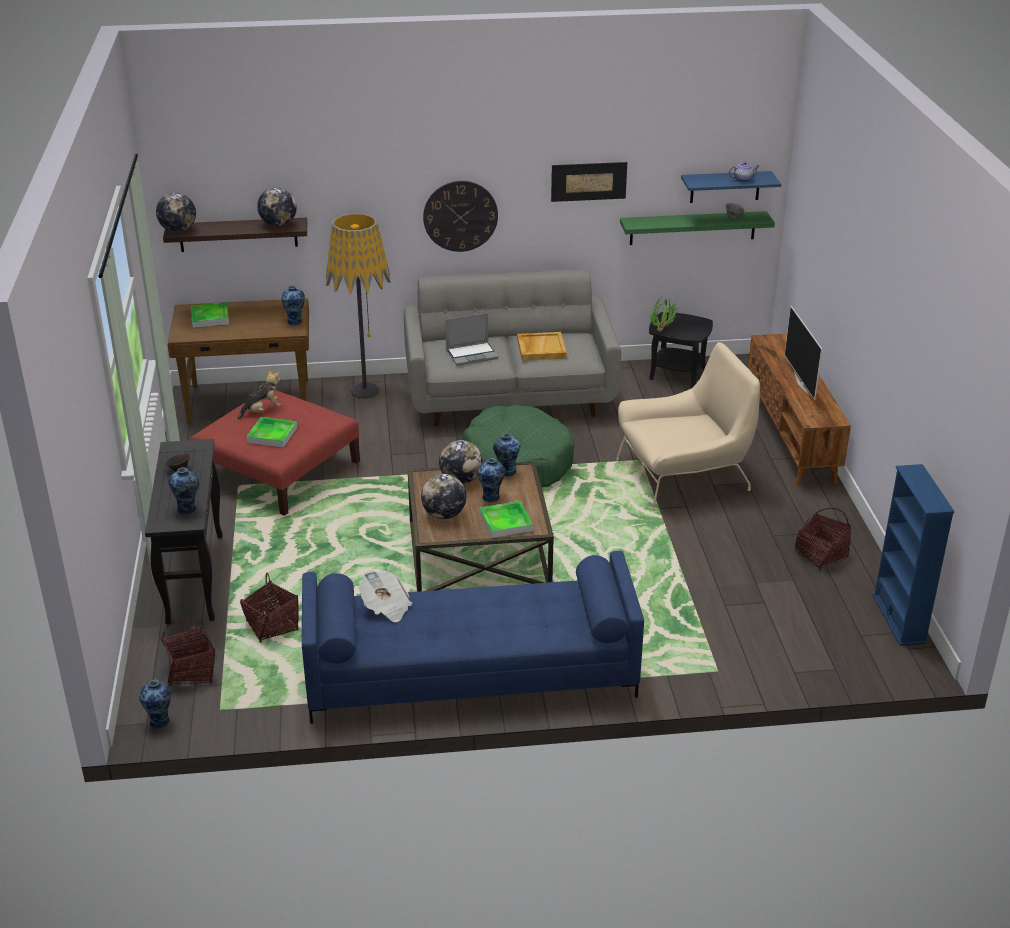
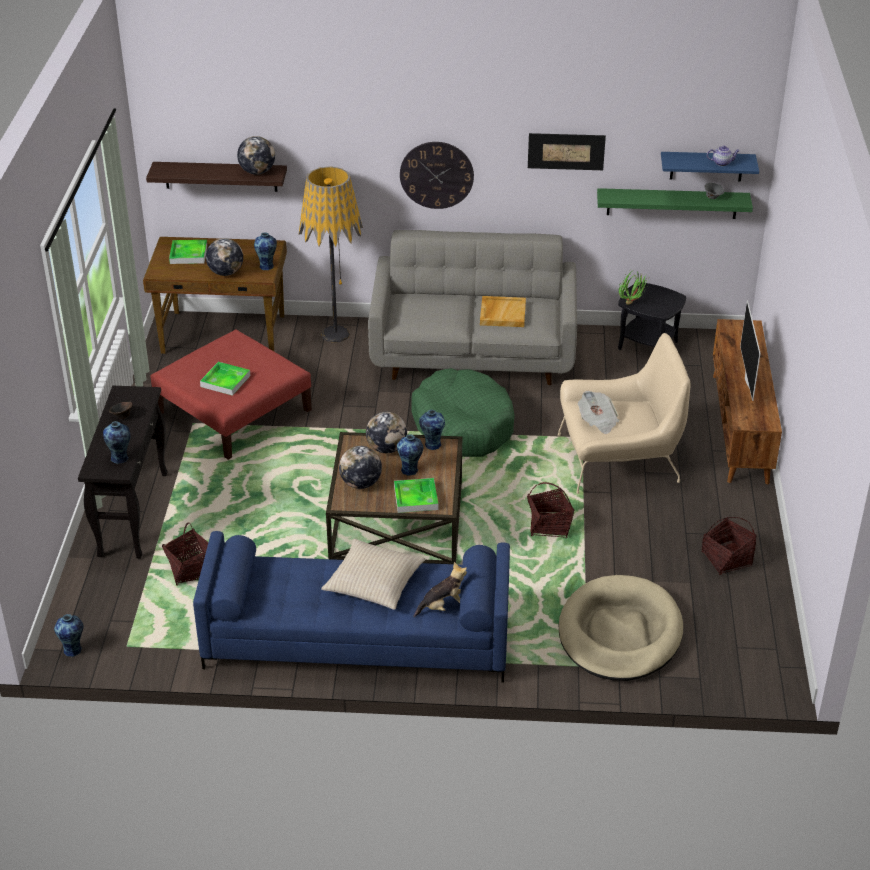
camera: 10 degrees right, 5 degrees up
globe [156,192,196,232] -> globe moved to [206,238,243,276]
basket [161,620,216,686] -> basket moved to [527,482,574,539]
plush toy [237,370,281,420] -> plush toy moved to [413,562,467,617]
newspaper [358,570,412,622] -> newspaper moved to [578,390,620,434]
laptop [446,313,499,366] -> none
blue bookcase [872,464,954,646] -> none
none -> beige pillow [321,539,425,610]
none -> beige dog bed [559,575,683,681]

